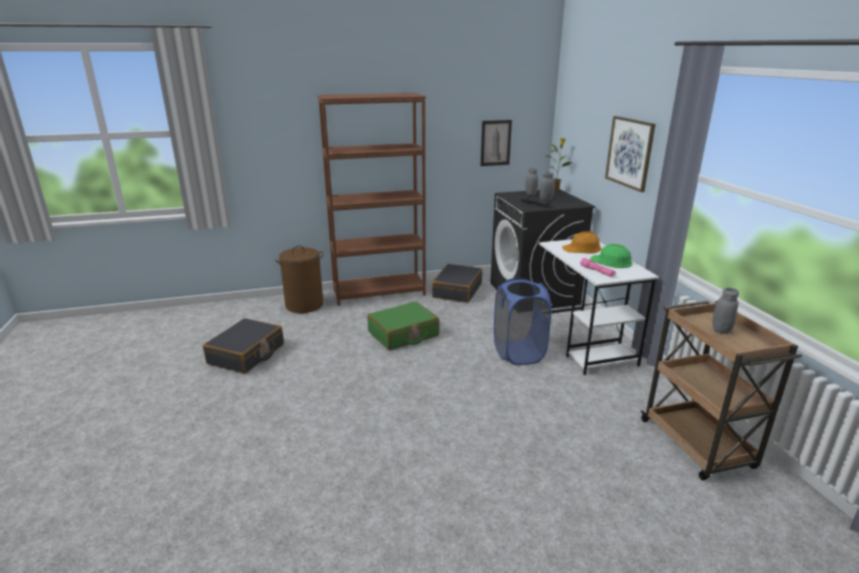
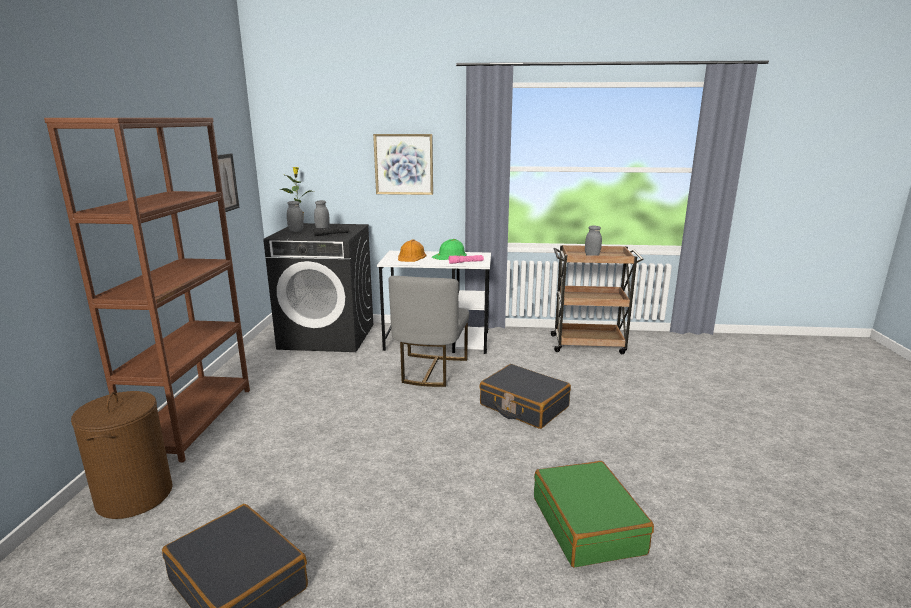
camera: 70 degrees left, 5 degrees down
green suitcase [367,302,439,350] -> green suitcase moved to [534,461,654,568]
black suitcase [432,264,482,303] -> black suitcase moved to [479,364,571,429]
blue laundry basket [494,278,551,365] -> grey chair [388,276,469,387]

